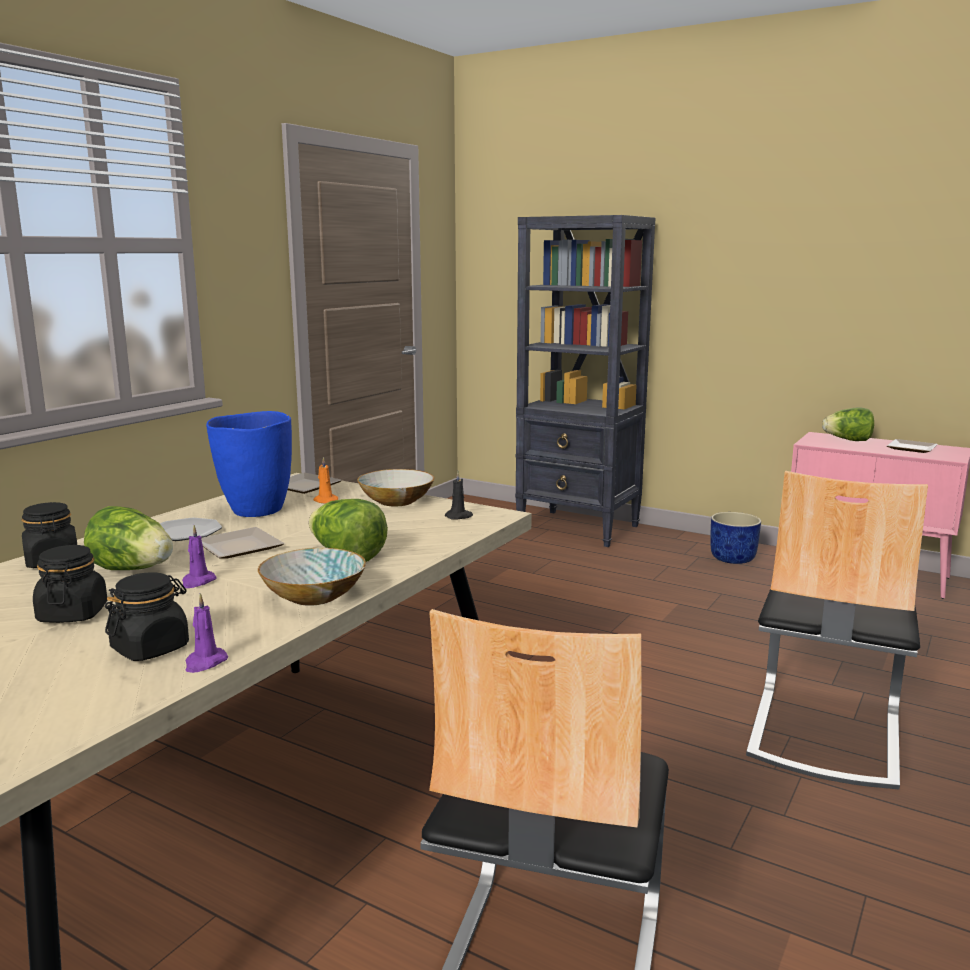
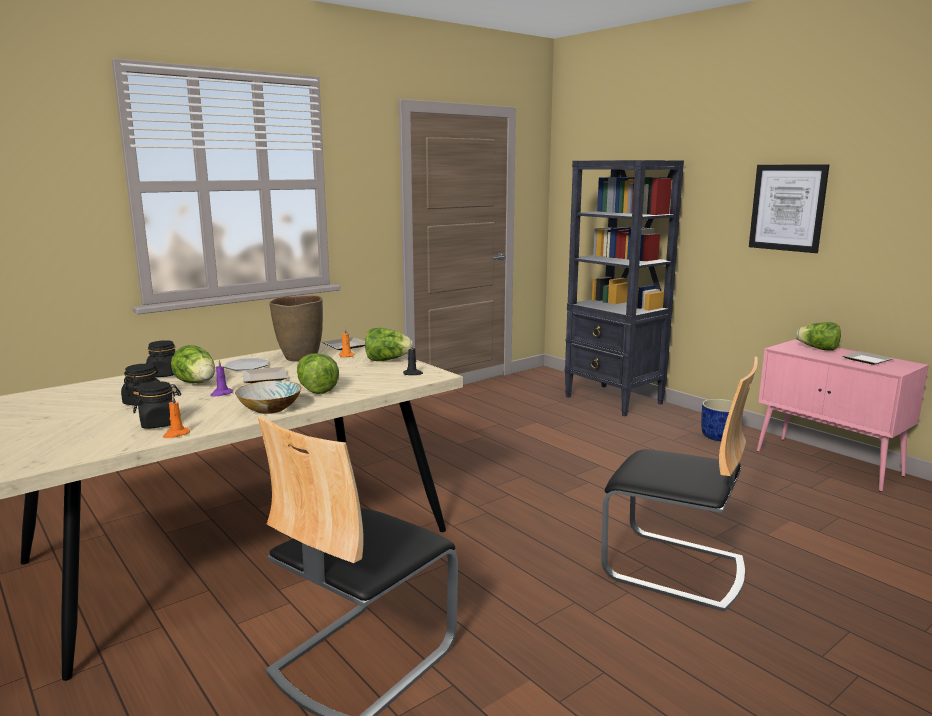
camera: 20 degrees right, 0 degrees up
purple candle [185,593,228,673] -> orange candle [163,394,190,438]
blue vase [206,411,292,517] -> brown vase [269,295,323,361]
bowl [357,469,434,507] -> lettuce [365,328,413,361]
chair [746,471,928,790] -> chair turned 105 degrees counterclockwise [601,357,758,612]
none -> picture [749,164,829,253]

